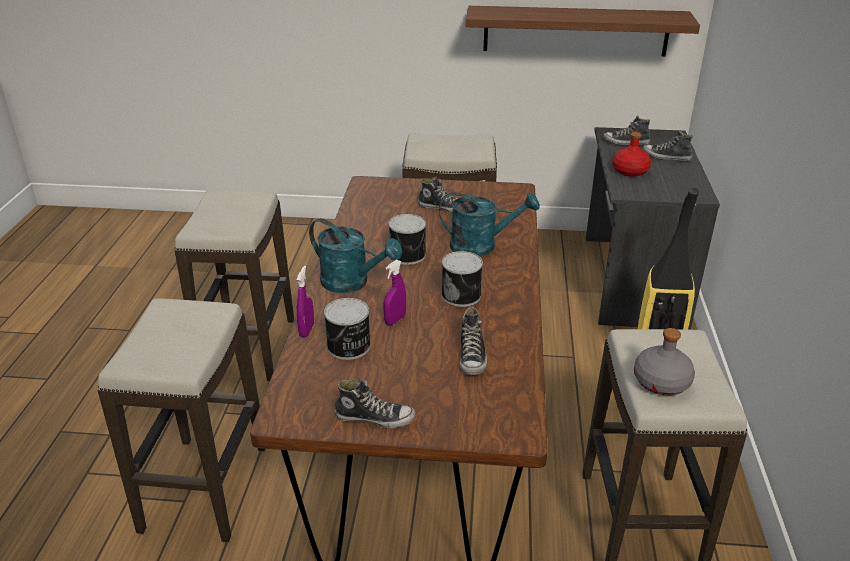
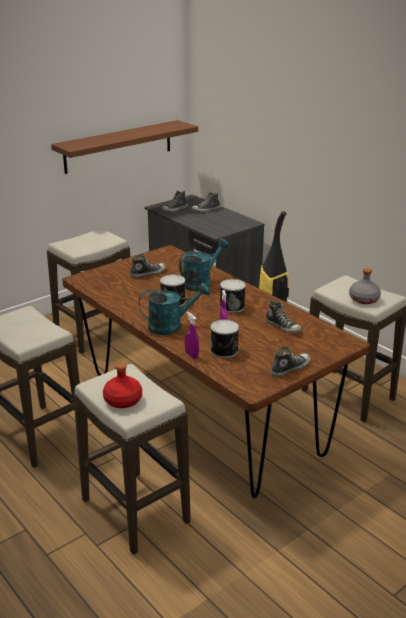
camera: 45 degrees left, 5 degrees down
red bottle [612,132,651,177] -> red bottle moved to [103,362,142,408]

